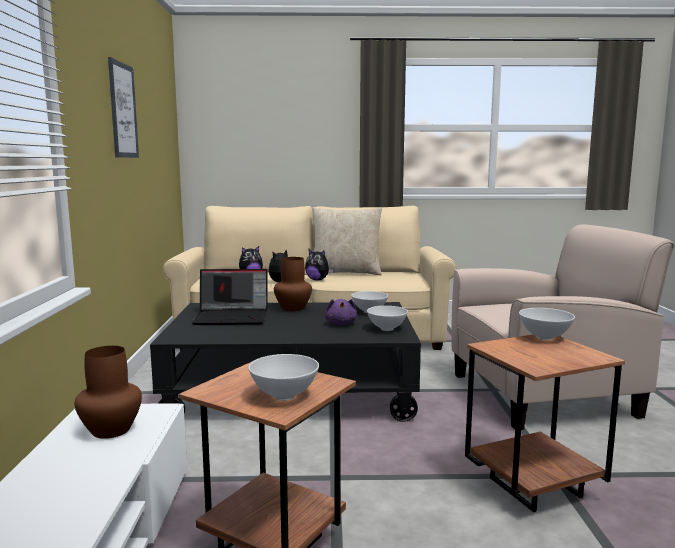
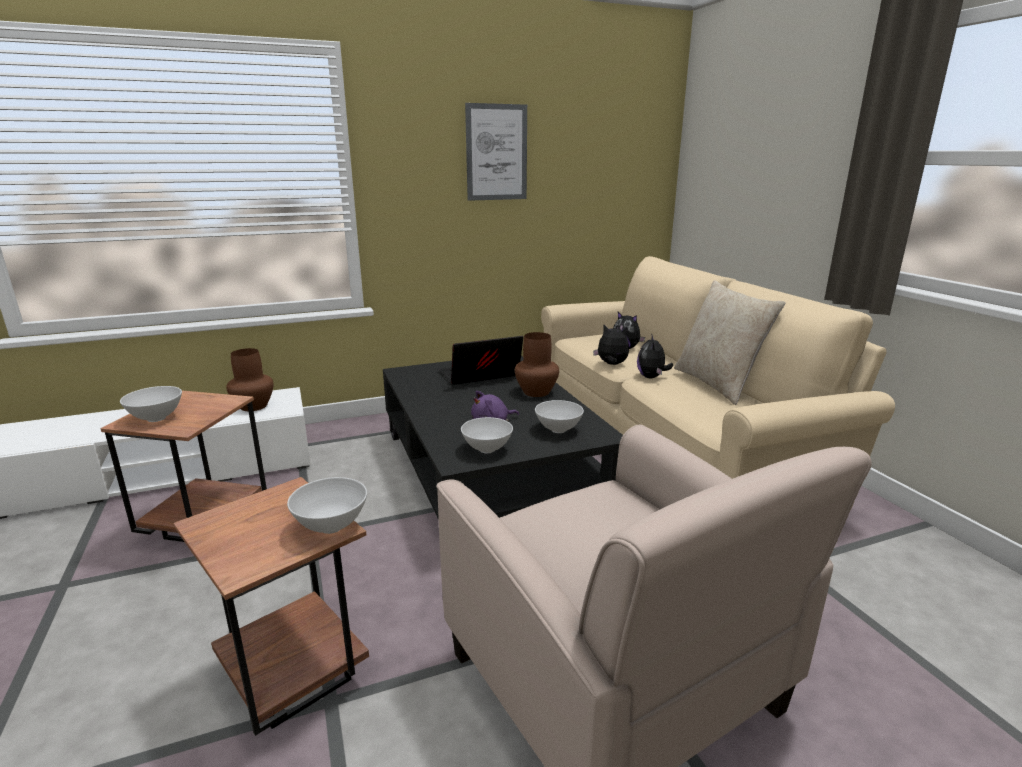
camera: 70 degrees right, 10 degrees up
laptop [191,269,268,325] -> laptop turned 90 degrees clockwise [439,336,523,385]

